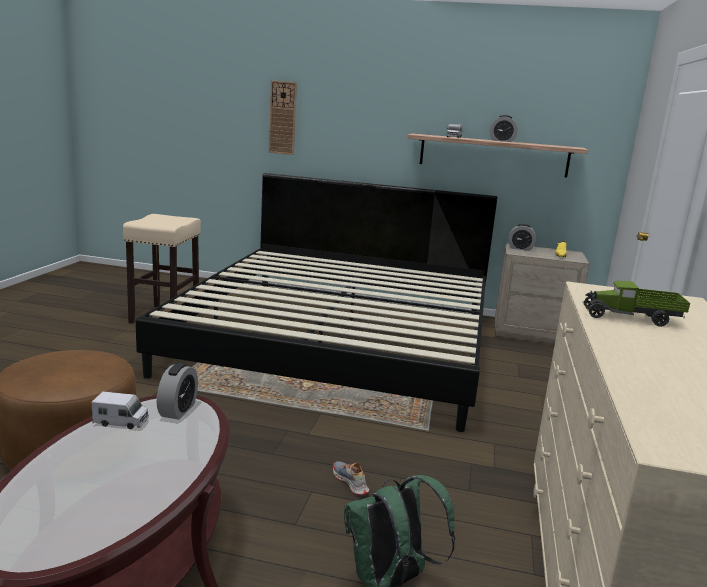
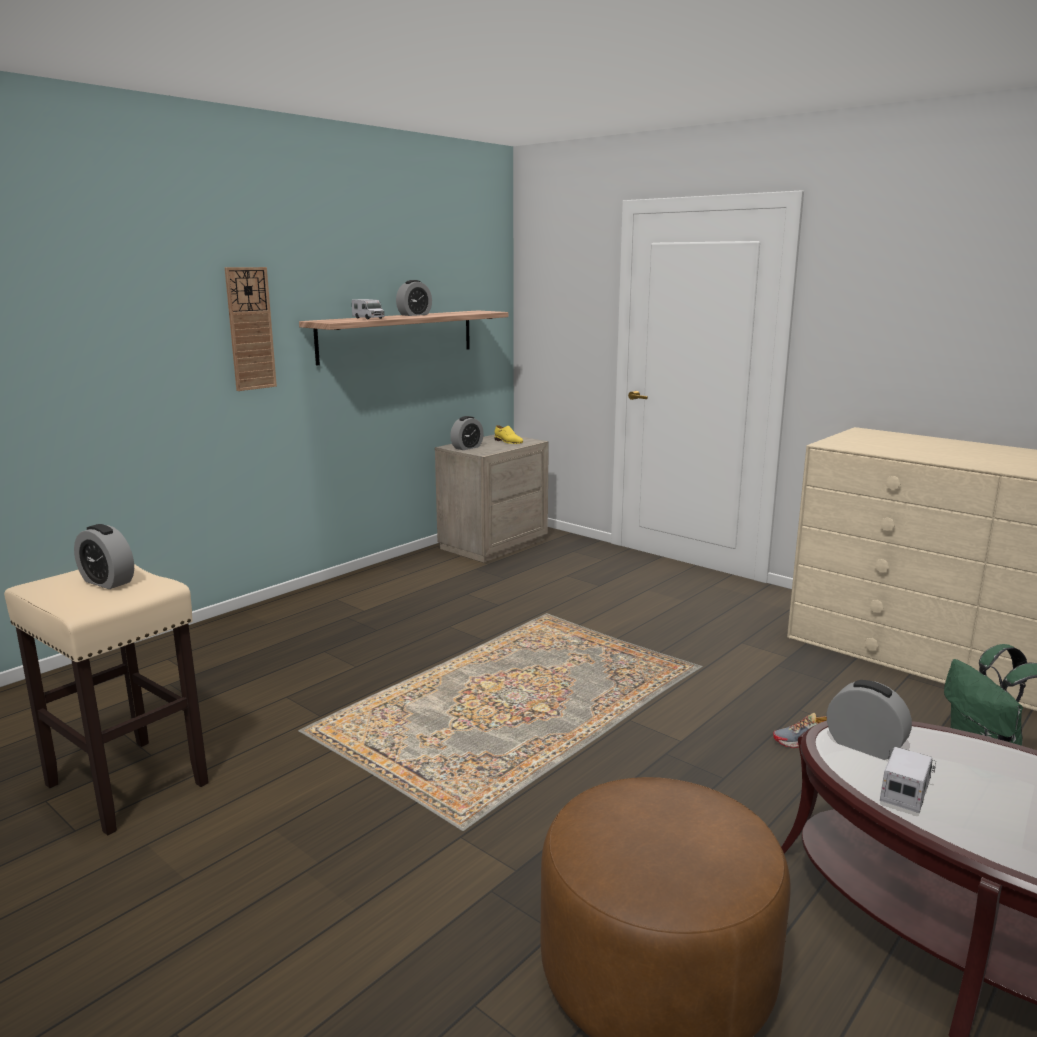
camera: 60 degrees left, 0 degrees up
bed [136,173,498,432] -> none
wall clock [269,80,297,155] -> wall clock moved to [225,267,277,391]
toy truck [583,281,690,327] -> none
none -> alarm clock [74,524,134,589]

